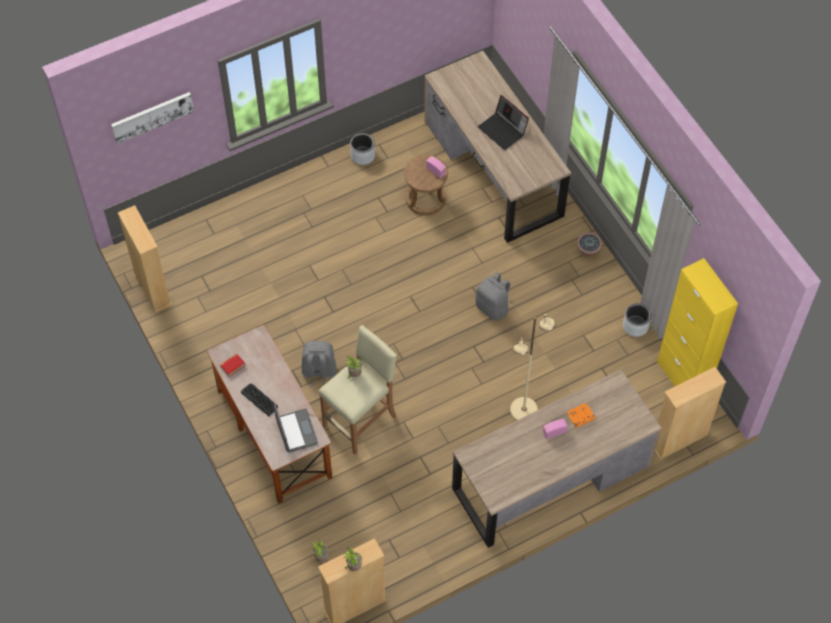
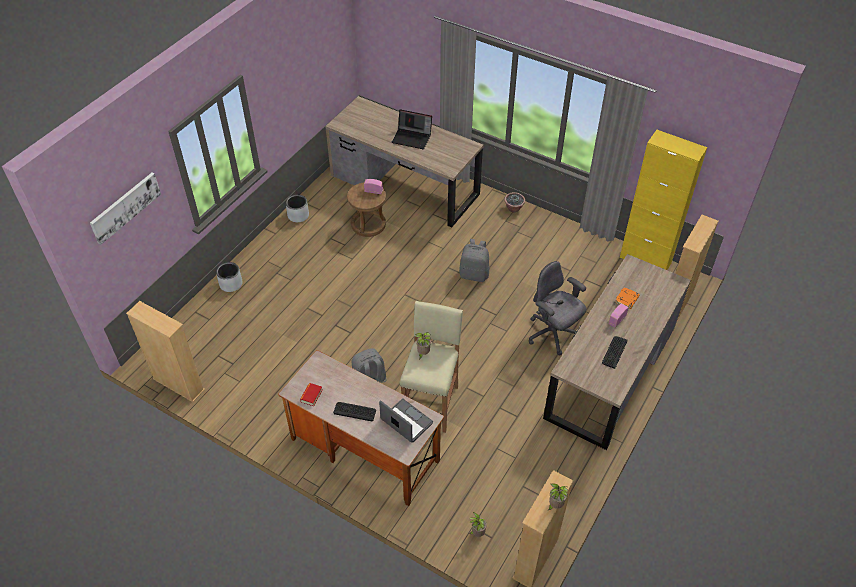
camera: 30 degrees left, 10 degrees down
beige floor lamp [510,314,556,420] -> grey office chair [529,261,586,355]
grey planter [623,303,651,337] -> grey planter moved to [216,262,242,292]
none -> keyboard [602,336,627,369]

